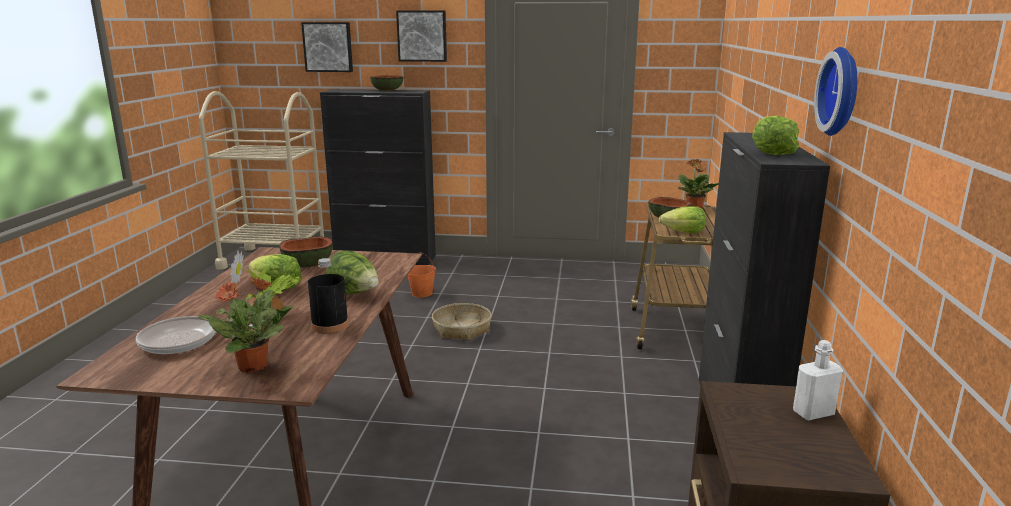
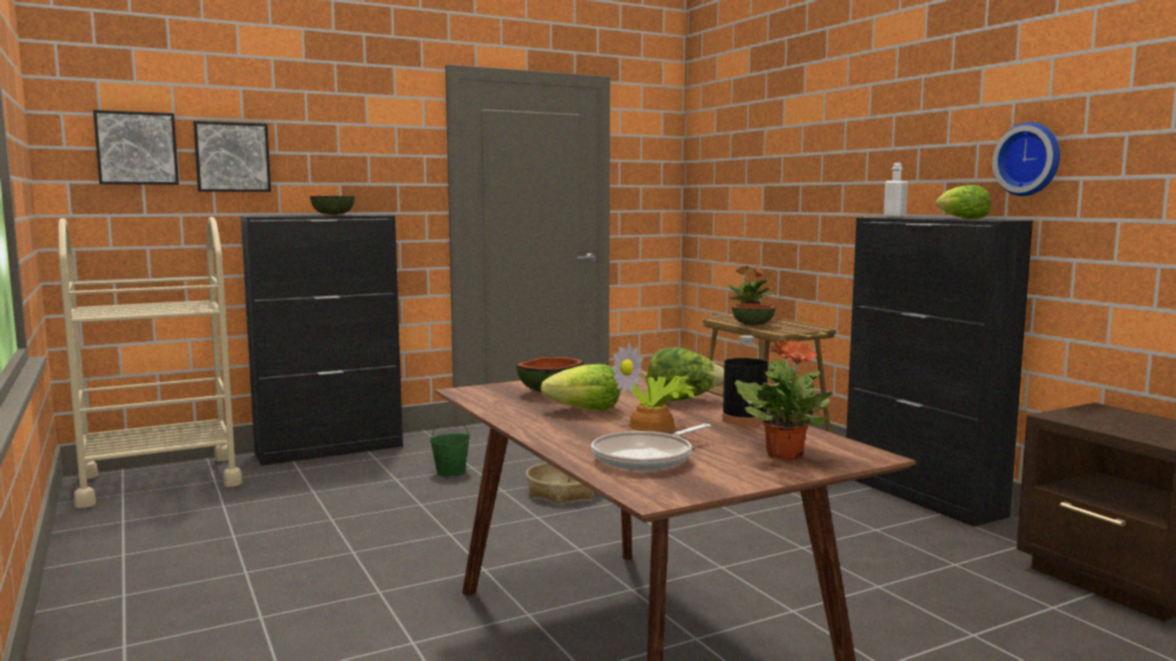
camera: 35 degrees left, 10 degrees down
picture [396,10,447,62] -> picture moved to [93,110,179,185]
orange bucket [407,252,436,298] -> green bucket [430,415,470,477]
lettuce [659,206,706,234] -> none
white bottle [793,340,843,421] -> white bottle moved to [884,163,908,218]

